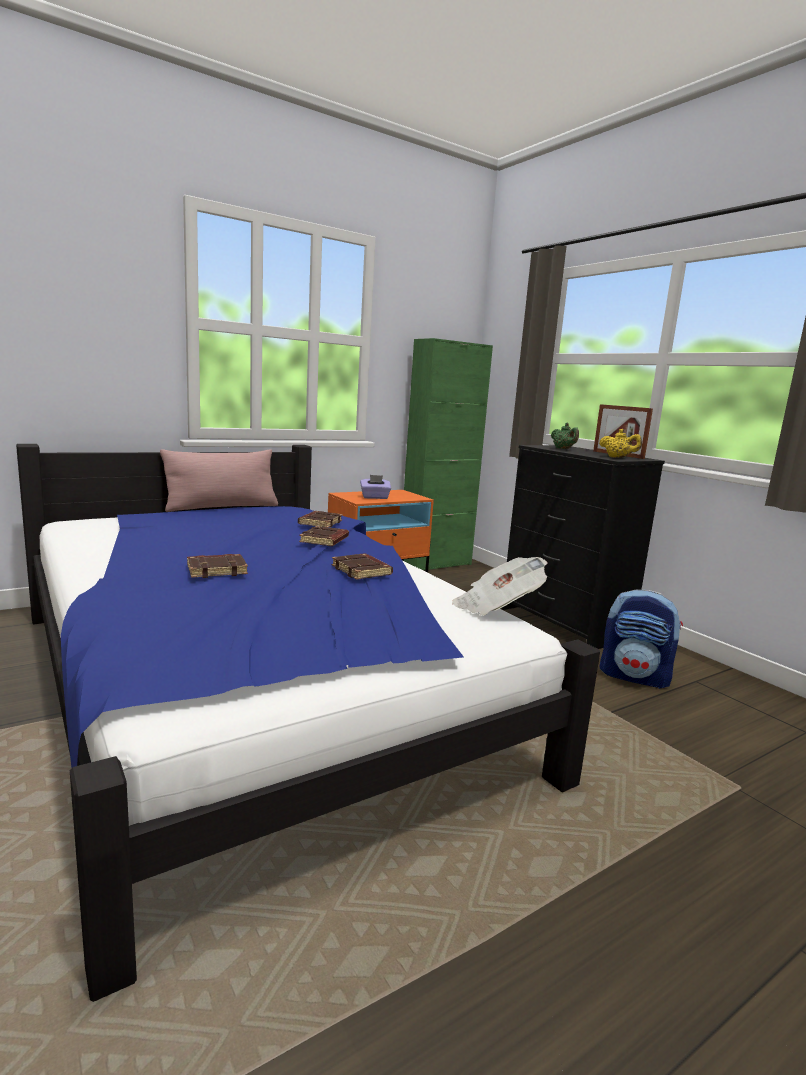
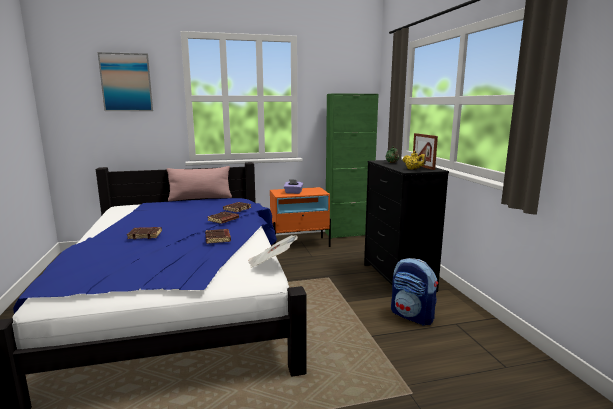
camera: 20 degrees right, 0 degrees up
none -> picture [98,52,153,111]

